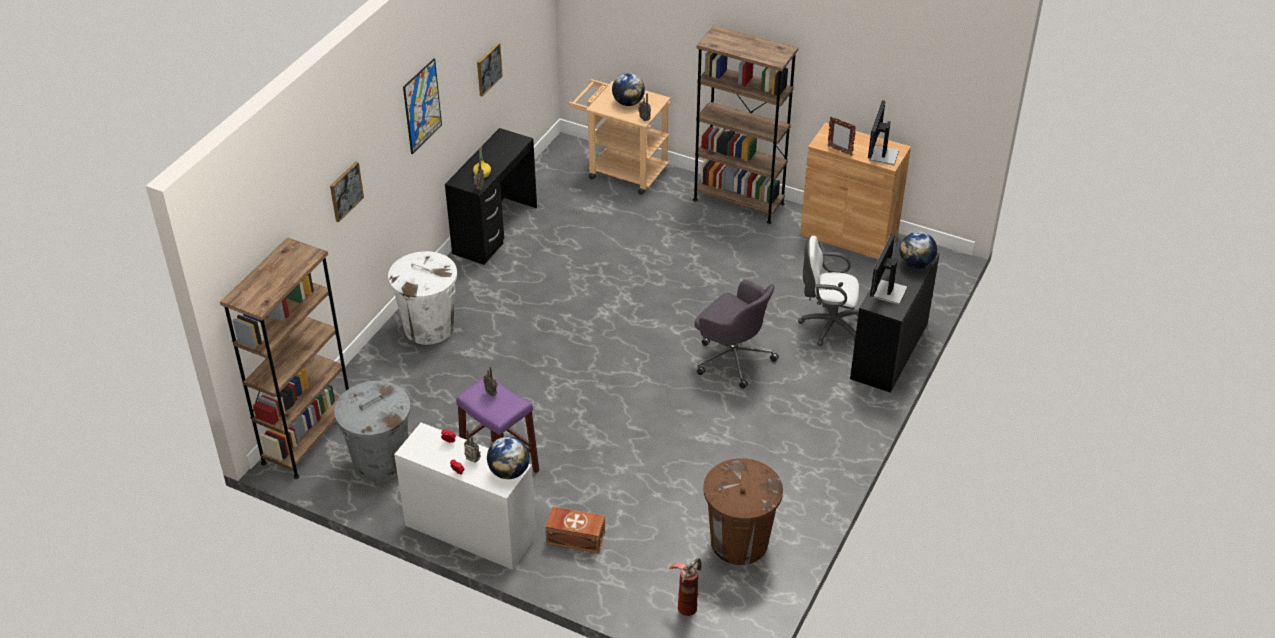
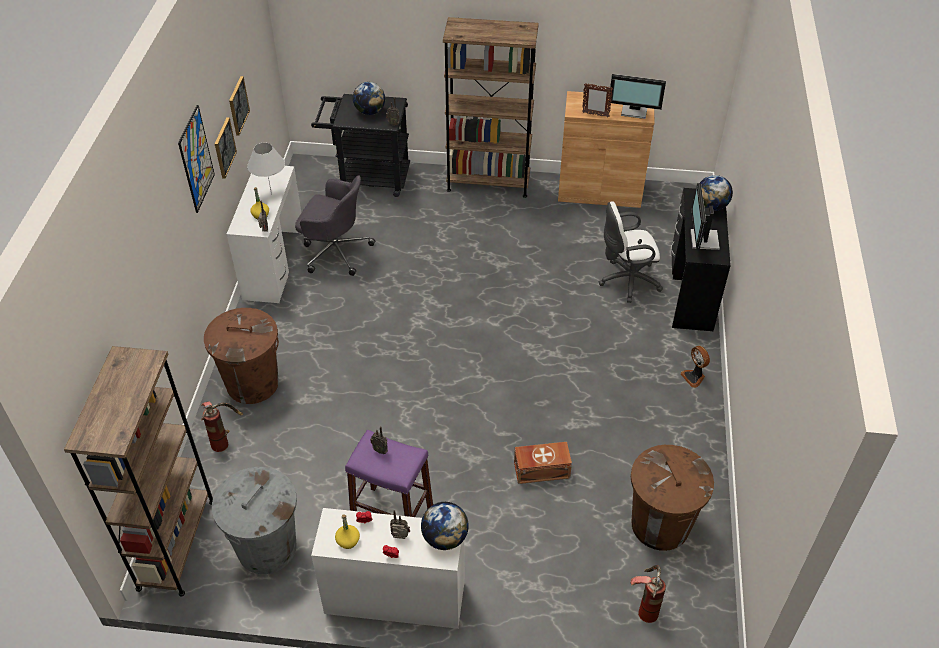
camera: 20 degrees left, 5 degrees up
picture [330,161,364,222] -> picture moved to [215,117,237,179]
white trash can [388,251,457,345] -> brown trash can [204,308,279,404]
black desk [445,128,537,265] -> white desk [227,166,302,303]
brown storage box [545,506,605,553] -> brown storage box moved to [514,442,572,484]
beige cart [568,79,671,195] -> black cart [311,94,410,197]
grey office chair [695,280,779,389] -> grey office chair moved to [295,175,375,276]
monitor [868,100,899,165] -> monitor turned 75 degrees counterclockwise [609,74,666,119]
none -> fire extinguisher [201,401,243,452]
none -> white table lamp [247,143,285,195]
none -> yellow bottle [335,514,360,549]
none -> fan [680,346,710,388]

